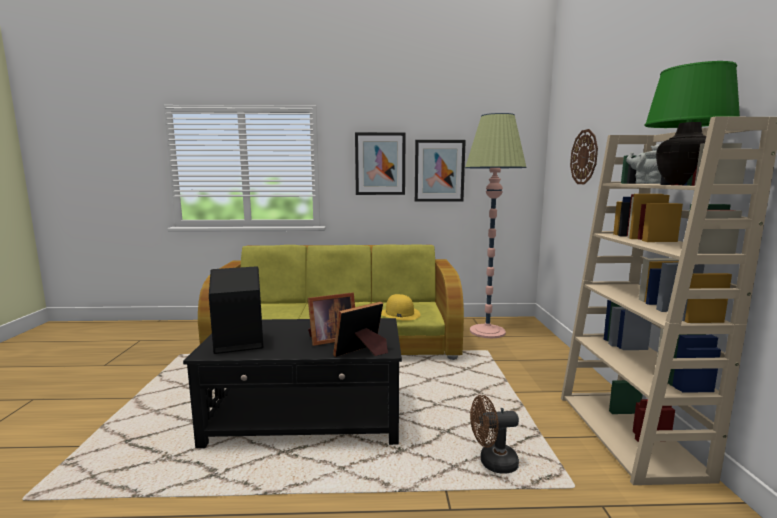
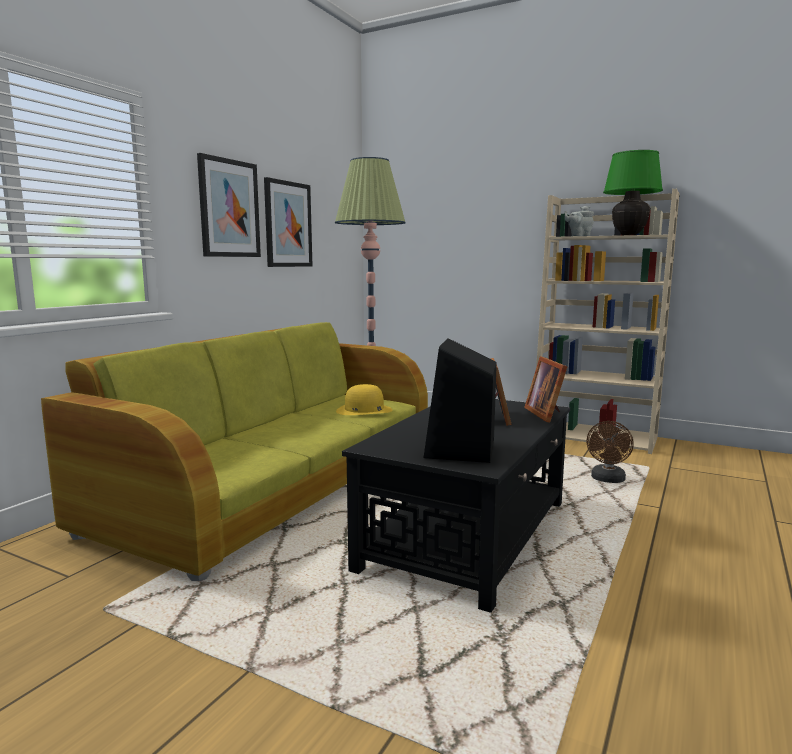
camera: 60 degrees left, 0 degrees up
wall clock [570,129,598,184] -> none

